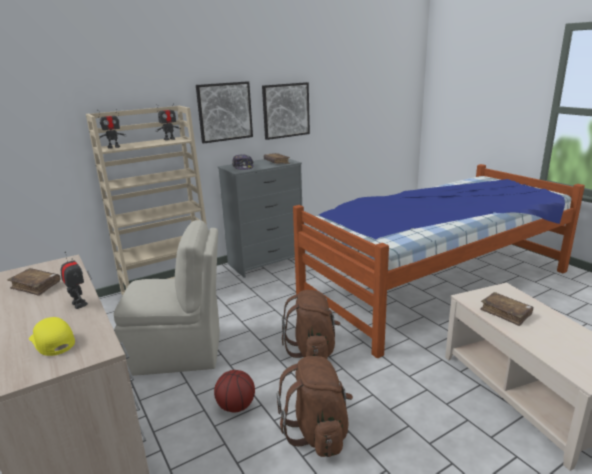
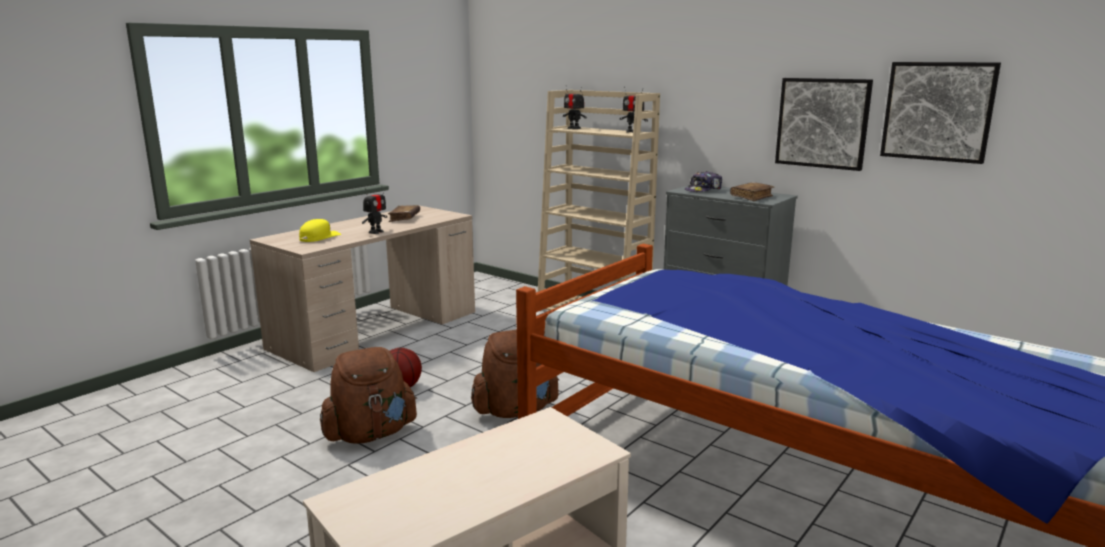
camera: 70 degrees right, 5 degrees down
beige chair [114,220,220,376] -> none
picture [196,81,253,144] -> picture moved to [880,62,1001,164]
brown book [480,292,533,326] -> none

